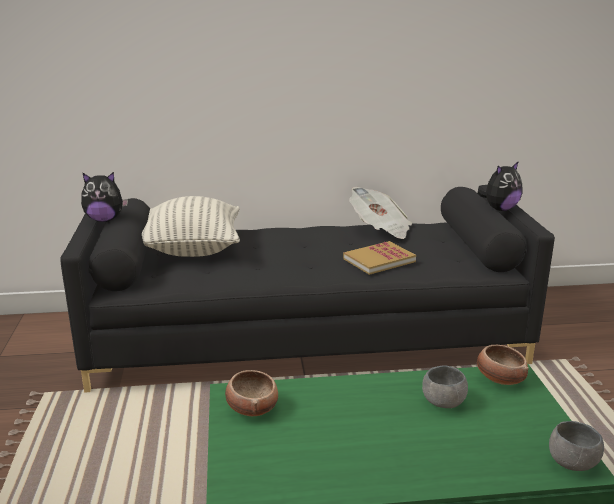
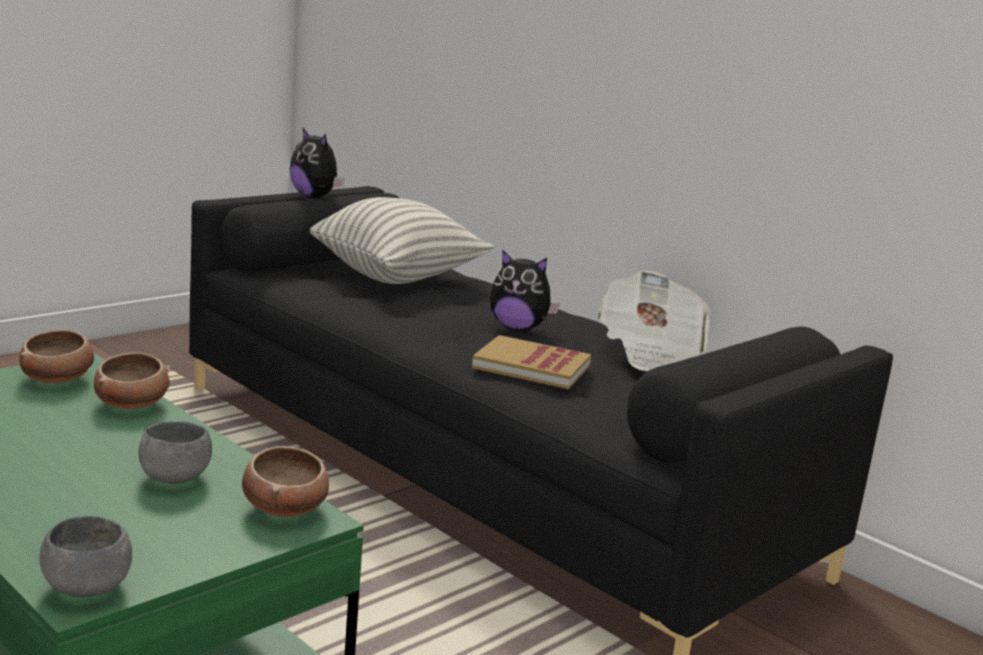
camera: 50 degrees right, 5 degrees down
plush toy [477,161,522,211] -> plush toy moved to [490,250,560,331]
none -> bowl [94,352,169,409]

